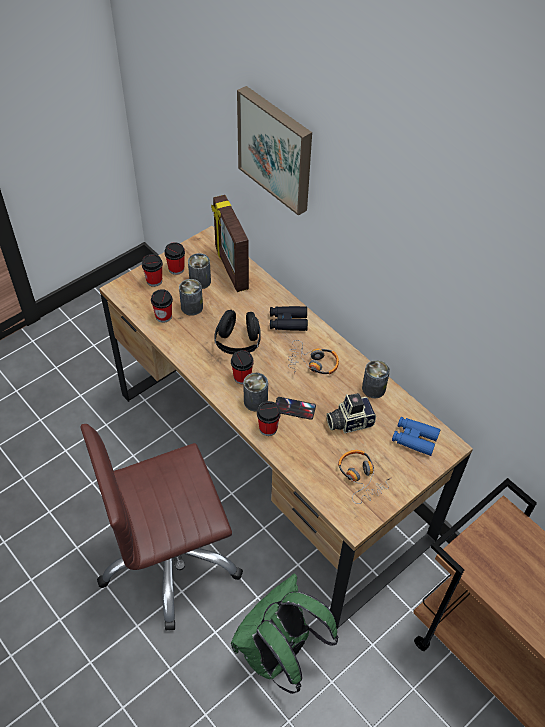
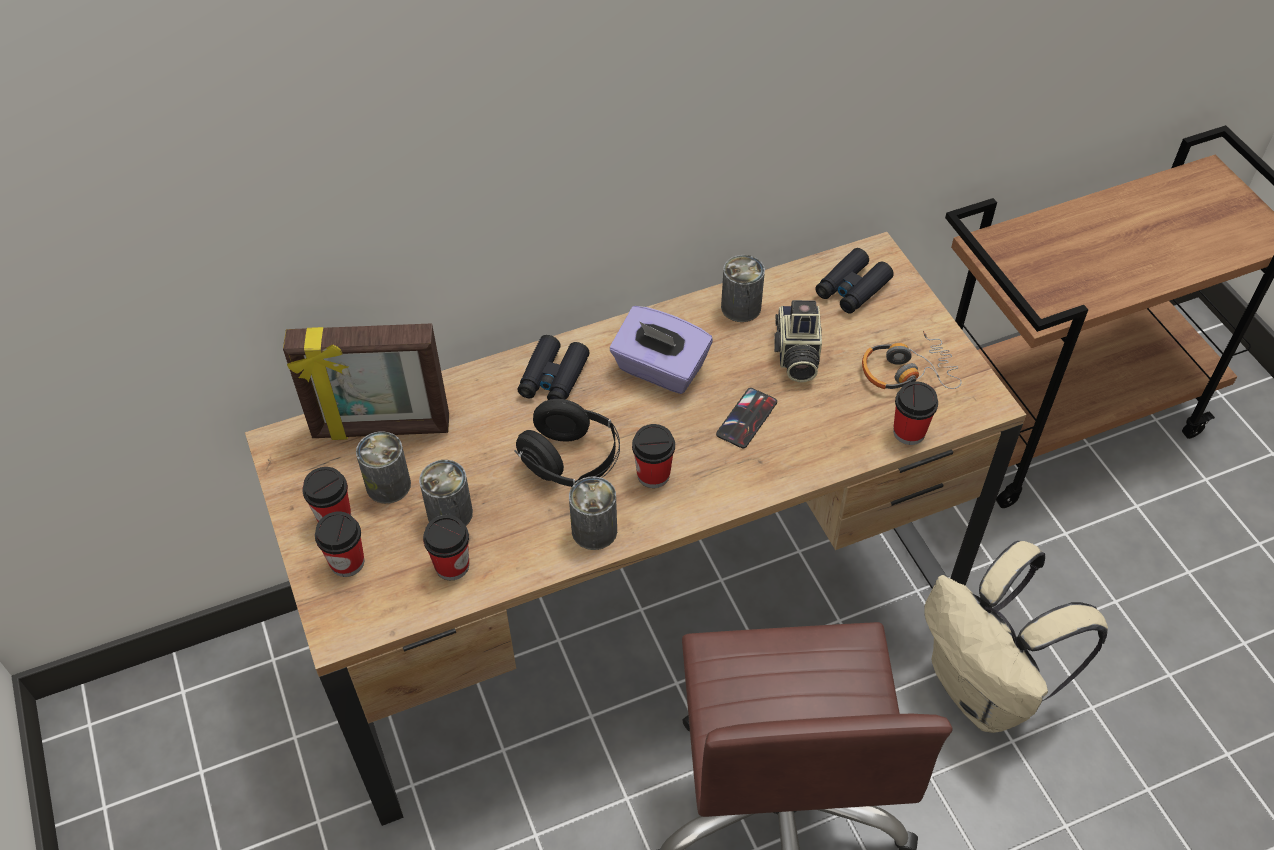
camera: 70 degrees left, 0 degrees up
green backpack [231,573,338,694] -> beige backpack [924,541,1108,733]
picture [237,86,312,216] -> none
can [243,373,268,411] -> can moved to [569,476,617,550]
cup [257,401,281,436] -> cup moved to [893,381,938,445]
headphones [288,340,339,374] -> purple tissue box [610,306,713,394]
blue binoculars [392,417,440,456] -> black binoculars [815,248,894,313]

